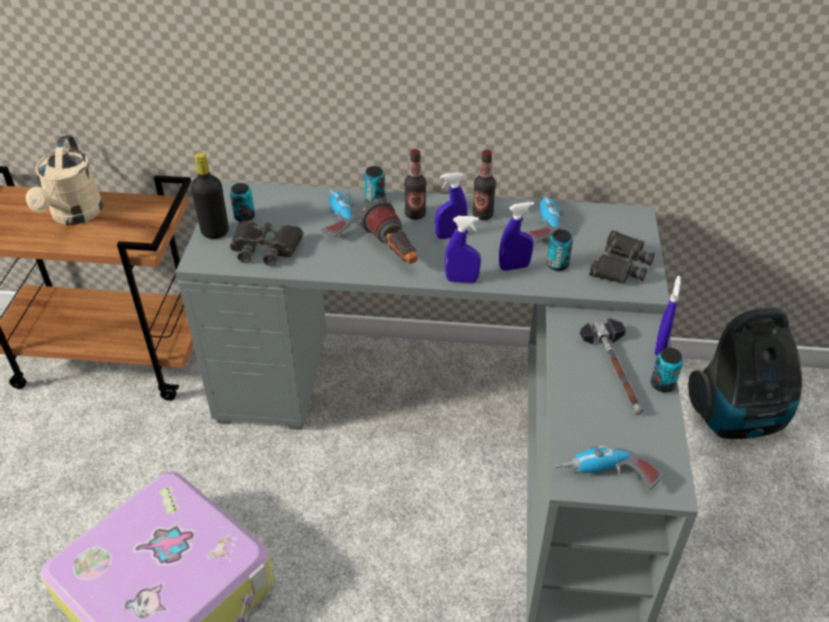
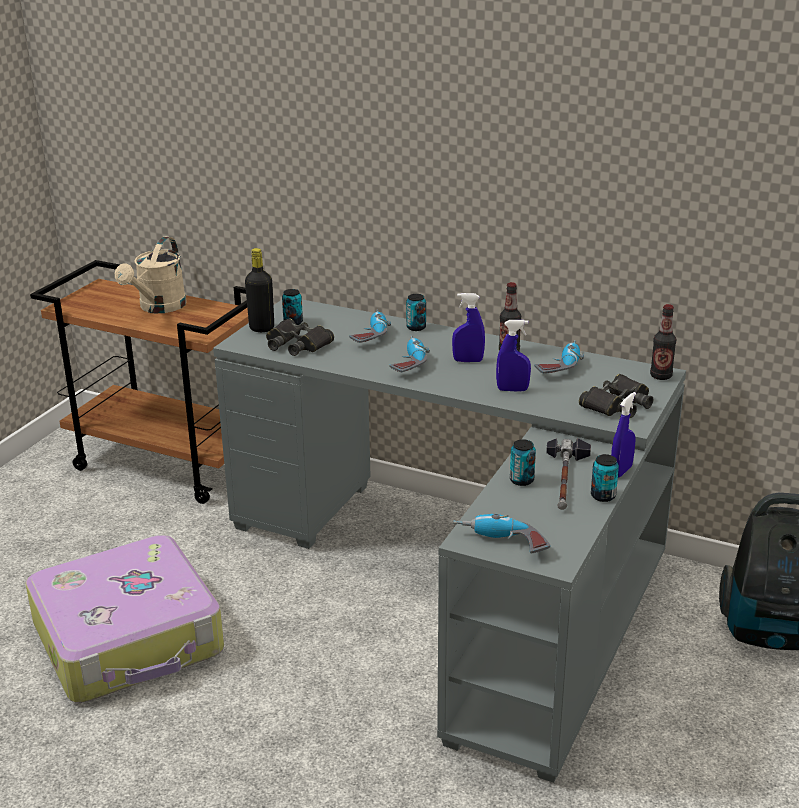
camera: 20 degrees right, 15 degrees down
flashlight [358,198,417,264] -> power drill [389,335,430,372]
bottle [404,149,426,220] -> bottle moved to [650,304,676,380]
blue spray bottle [445,216,481,283] -> none
can [547,229,573,271] -> can moved to [510,439,536,486]

